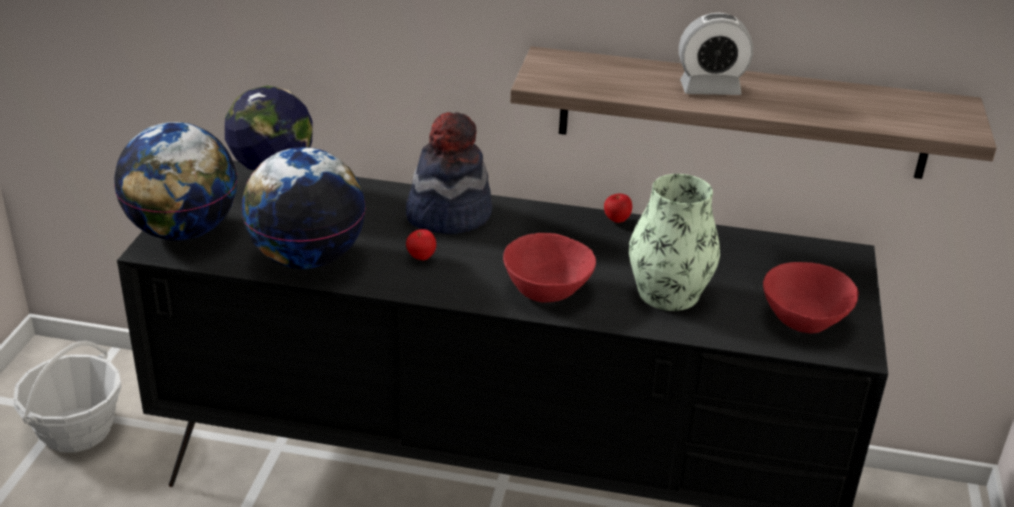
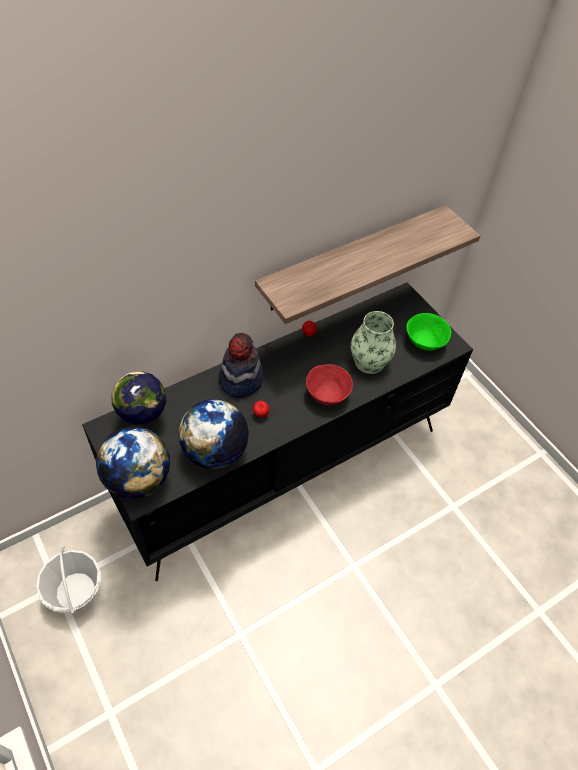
camera: 45 degrees left, 20 degrees up
alarm clock [679,13,753,95] -> none
red bowl [763,262,859,333] -> green bowl [406,313,451,351]

